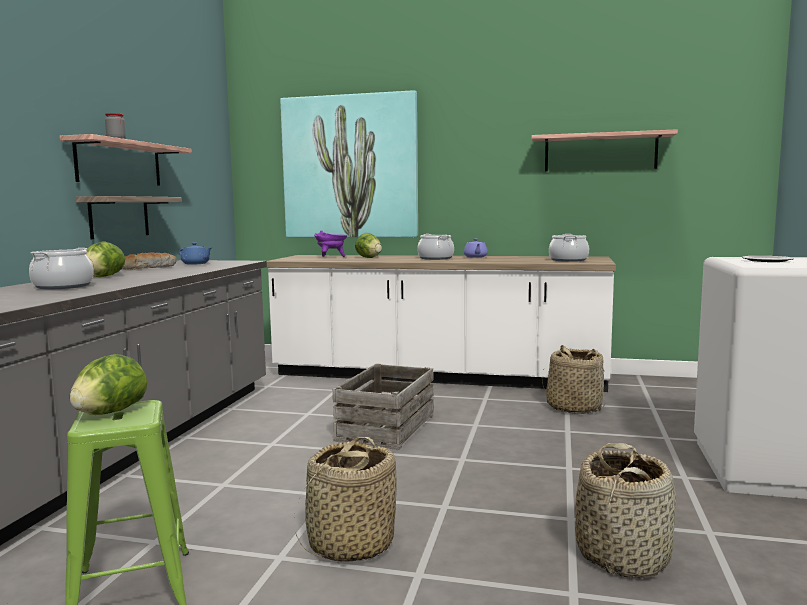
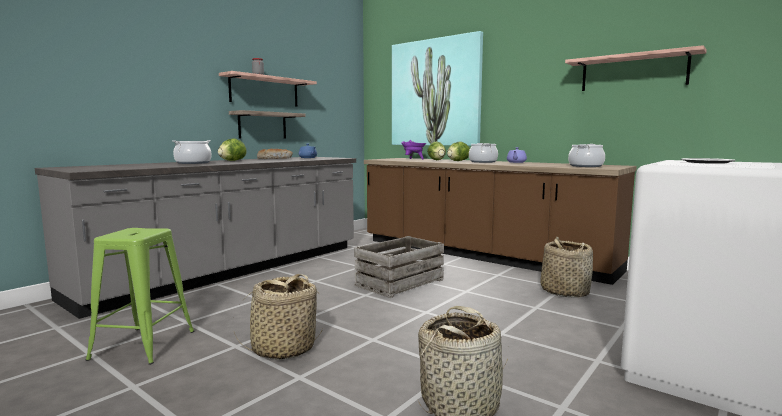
camera: 25 degrees right, 0 degrees up
lettuce [70,354,147,415] -> lettuce moved to [447,141,470,161]
white counter [266,255,616,392] -> brown counter [364,158,637,285]

